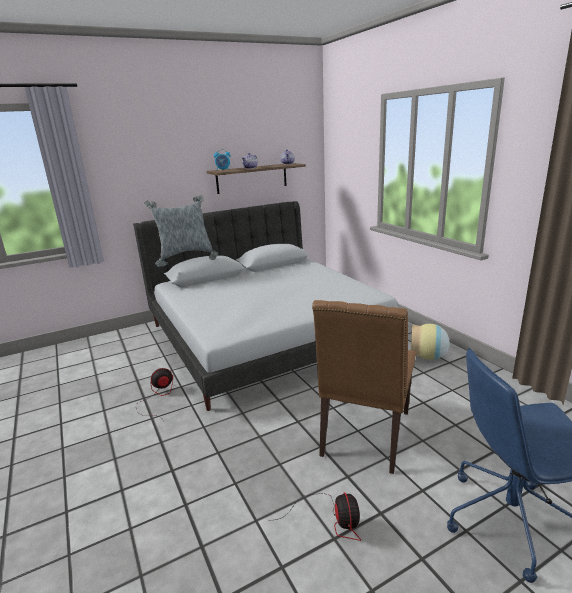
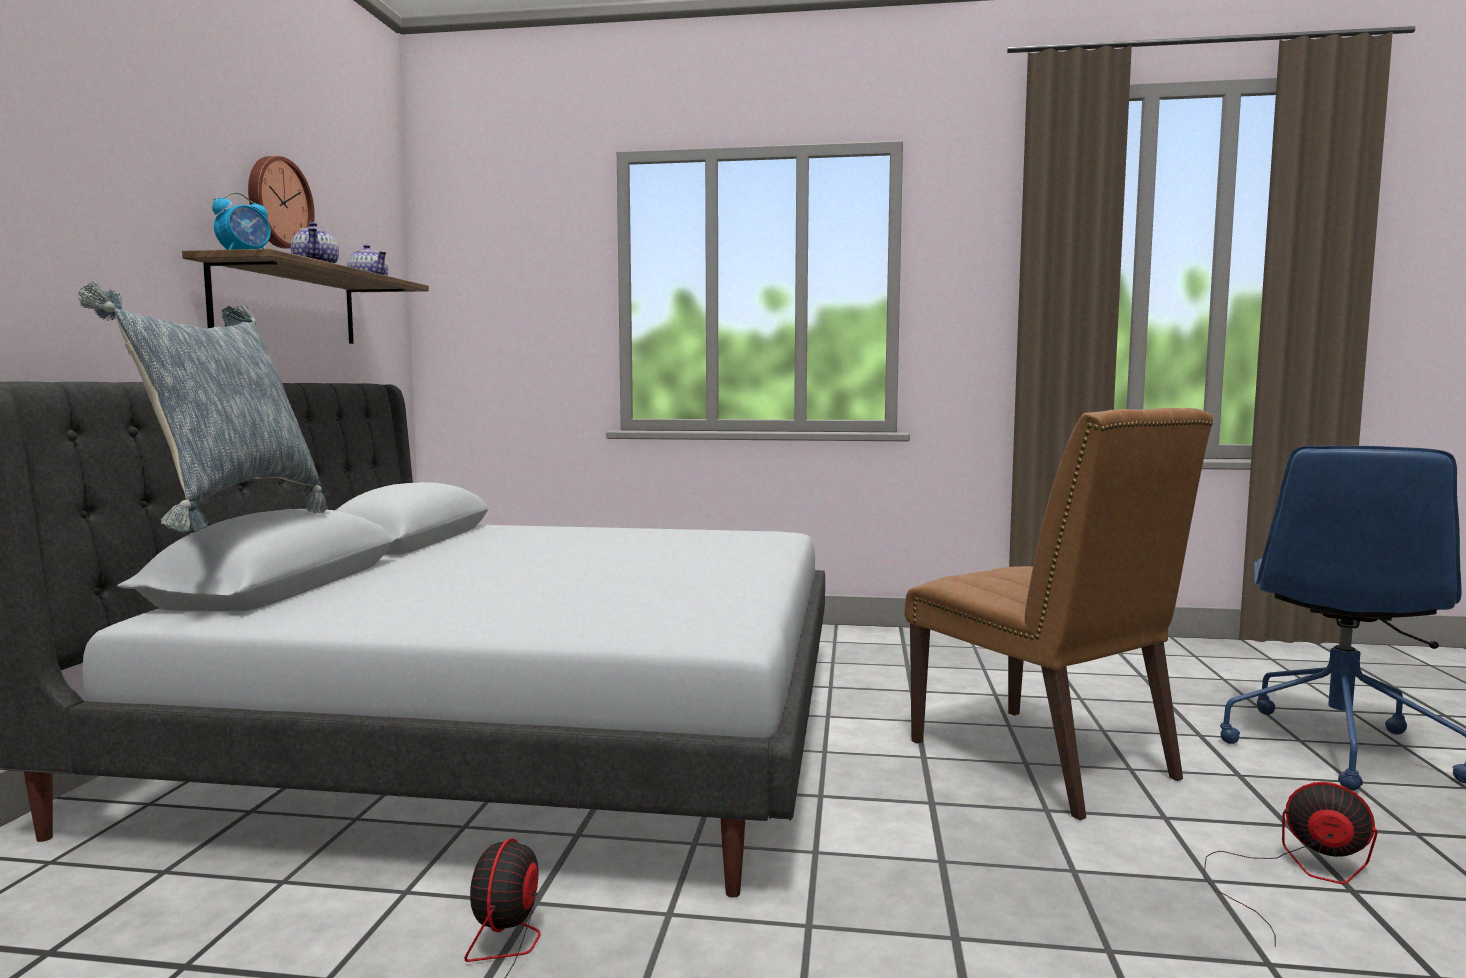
camera: 55 degrees left, 15 degrees down
vase [411,324,449,360] -> none
none -> wall clock [248,156,315,249]

